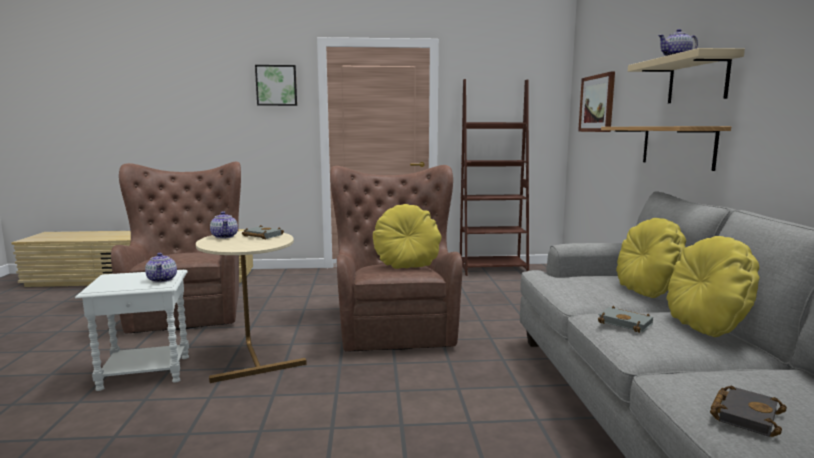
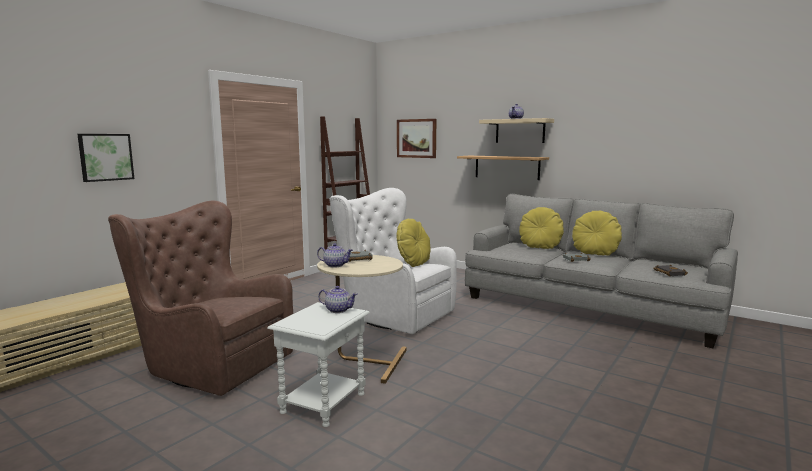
camera: 50 degrees left, 0 degrees up
picture [255,65,297,106] -> picture moved to [77,134,134,182]
brown armchair [330,165,462,351] -> white armchair [330,188,457,334]

